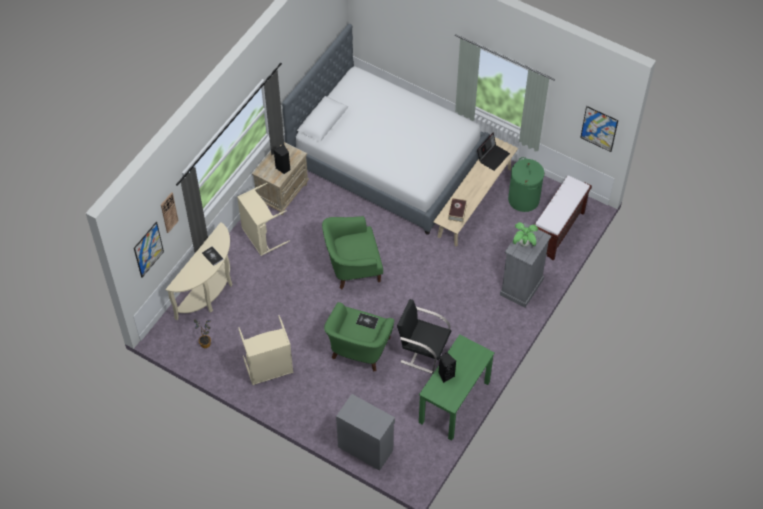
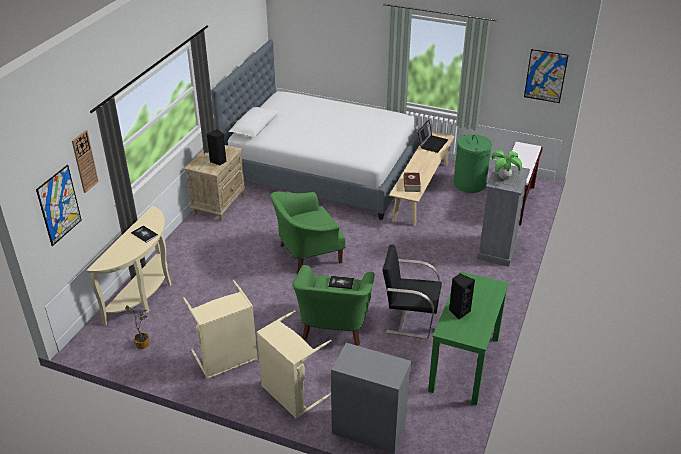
camera: 10 degrees left, 20 degrees down
beige laundry basket [237,183,290,256] -> beige laundry basket moved to [256,310,332,419]

